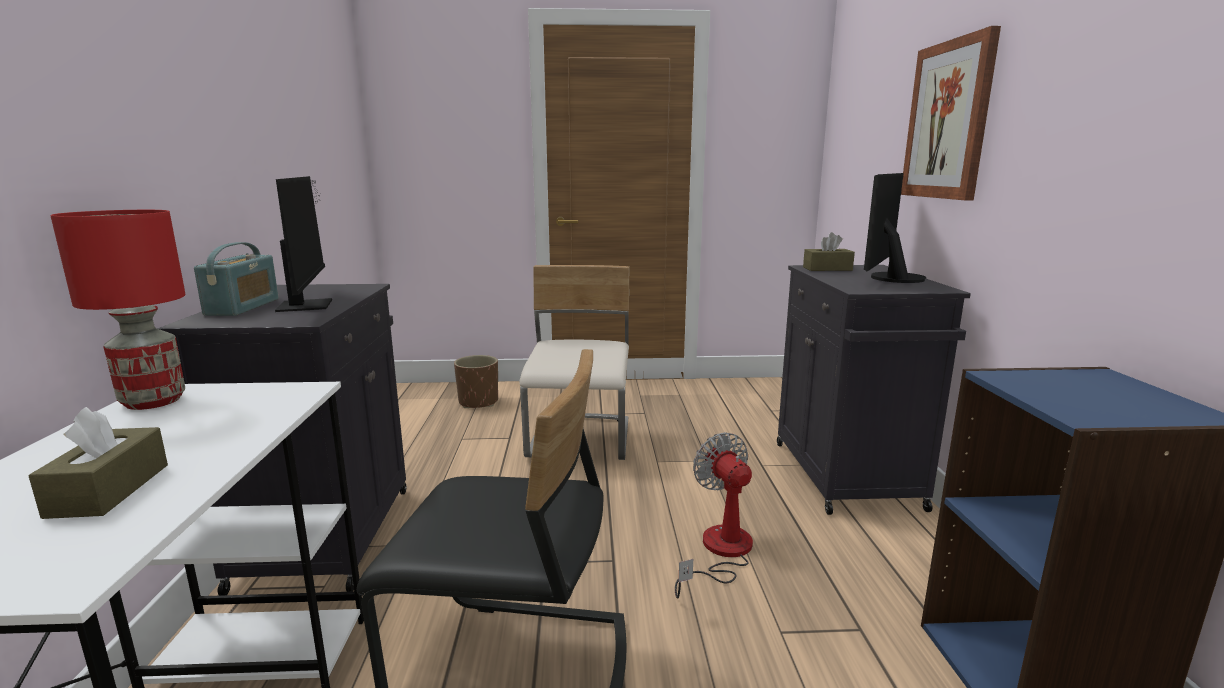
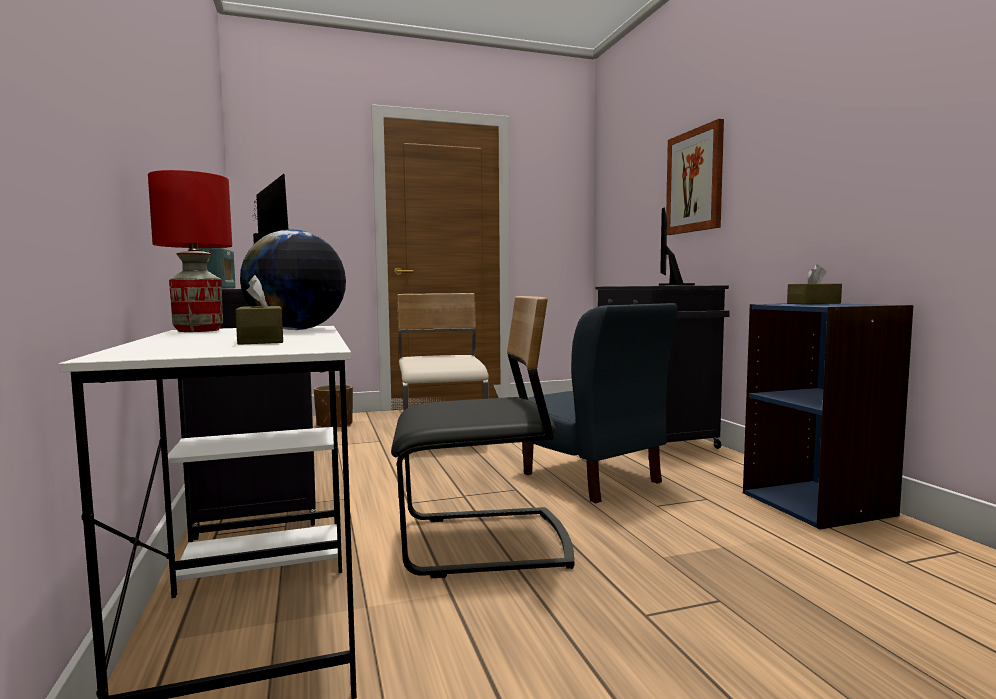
camera: 15 degrees left, 10 degrees down
fan [675,432,753,599] -> blue chair [522,303,678,503]
brown tissue box [803,232,855,271] -> brown tissue box moved to [787,265,842,304]
none -> globe [240,230,346,330]

